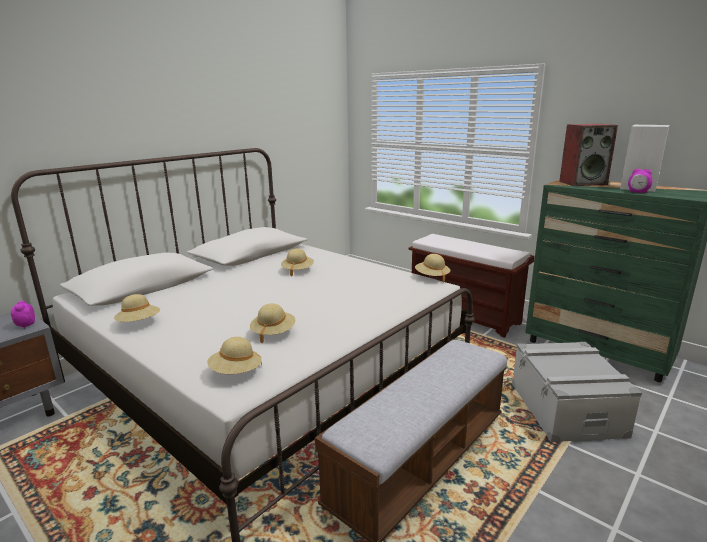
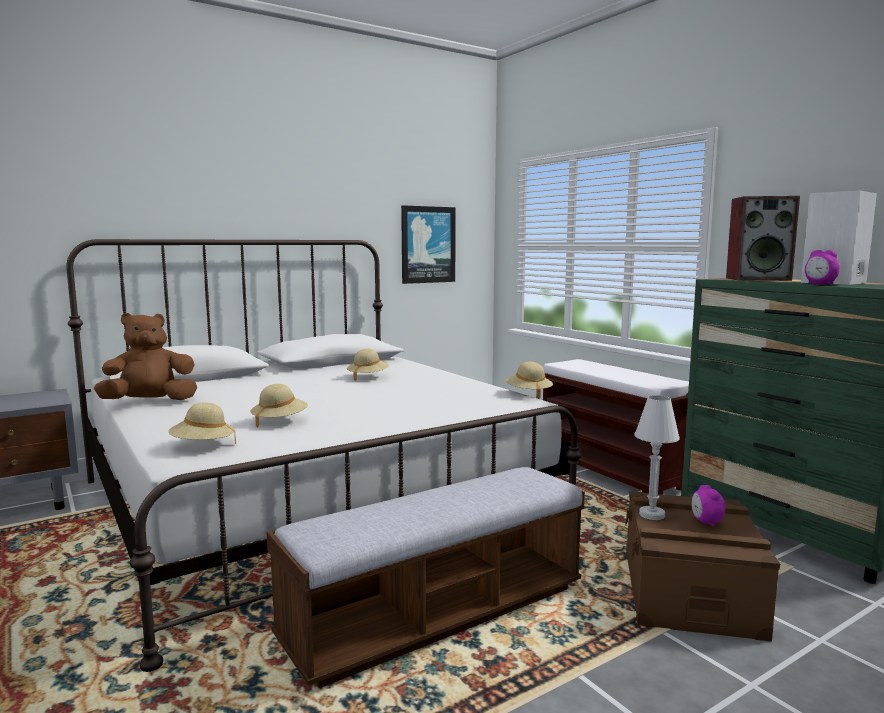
camera: 15 degrees right, 10 degrees down
alarm clock [11,301,35,329] -> alarm clock moved to [692,485,725,527]
beige hat [114,294,160,322] -> brown plush toy [94,313,197,400]
grey storage box [512,342,642,442] -> brown storage box [625,491,780,642]
none -> picture [401,205,456,284]
none -> white table lamp [634,395,680,520]

